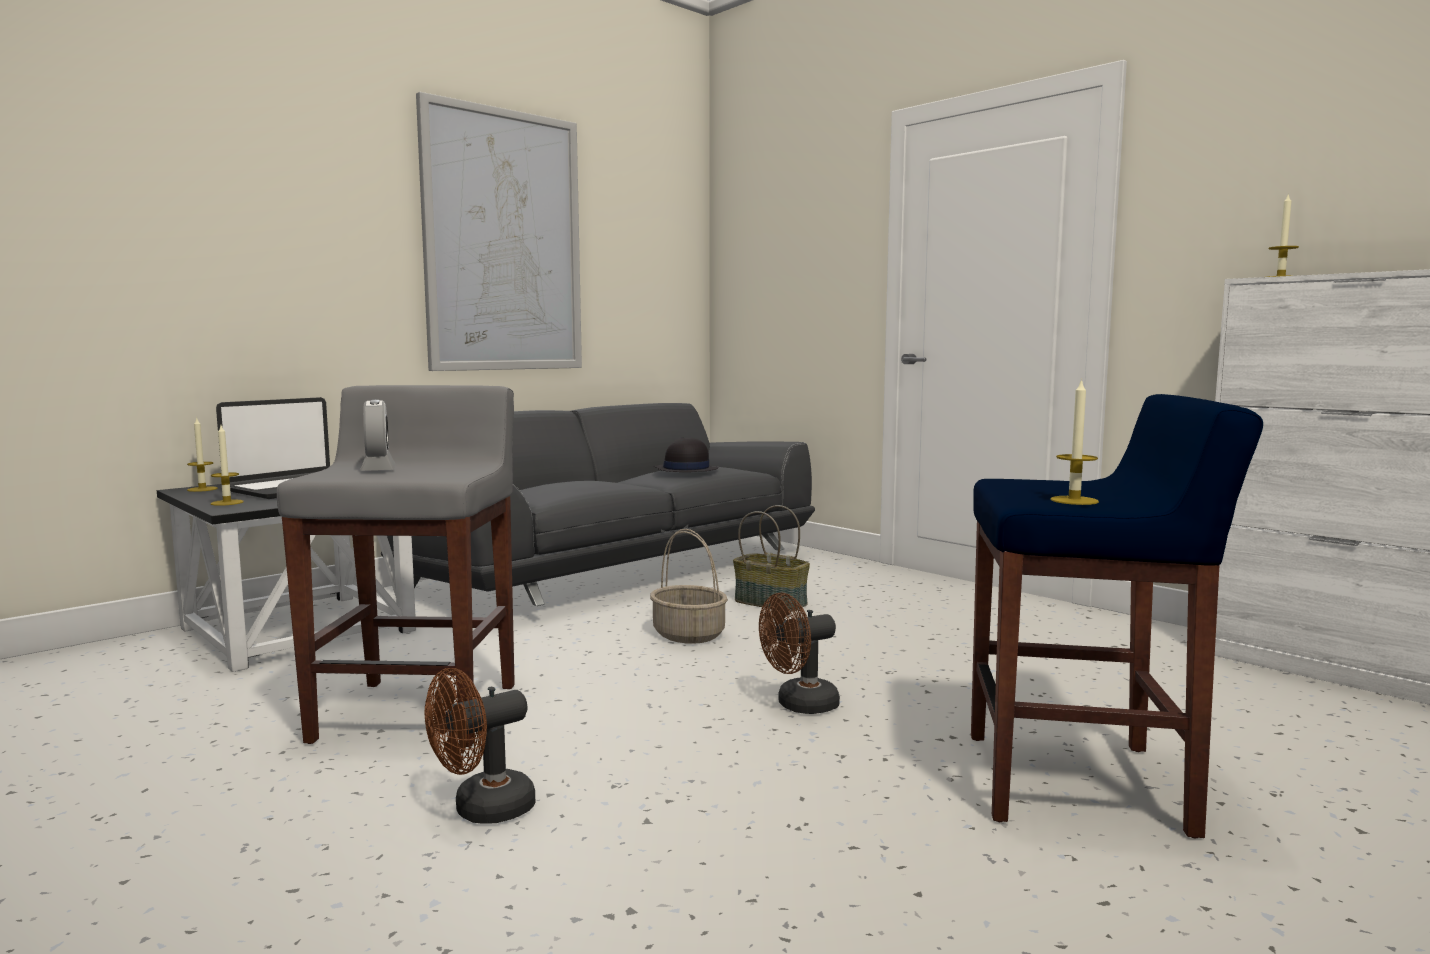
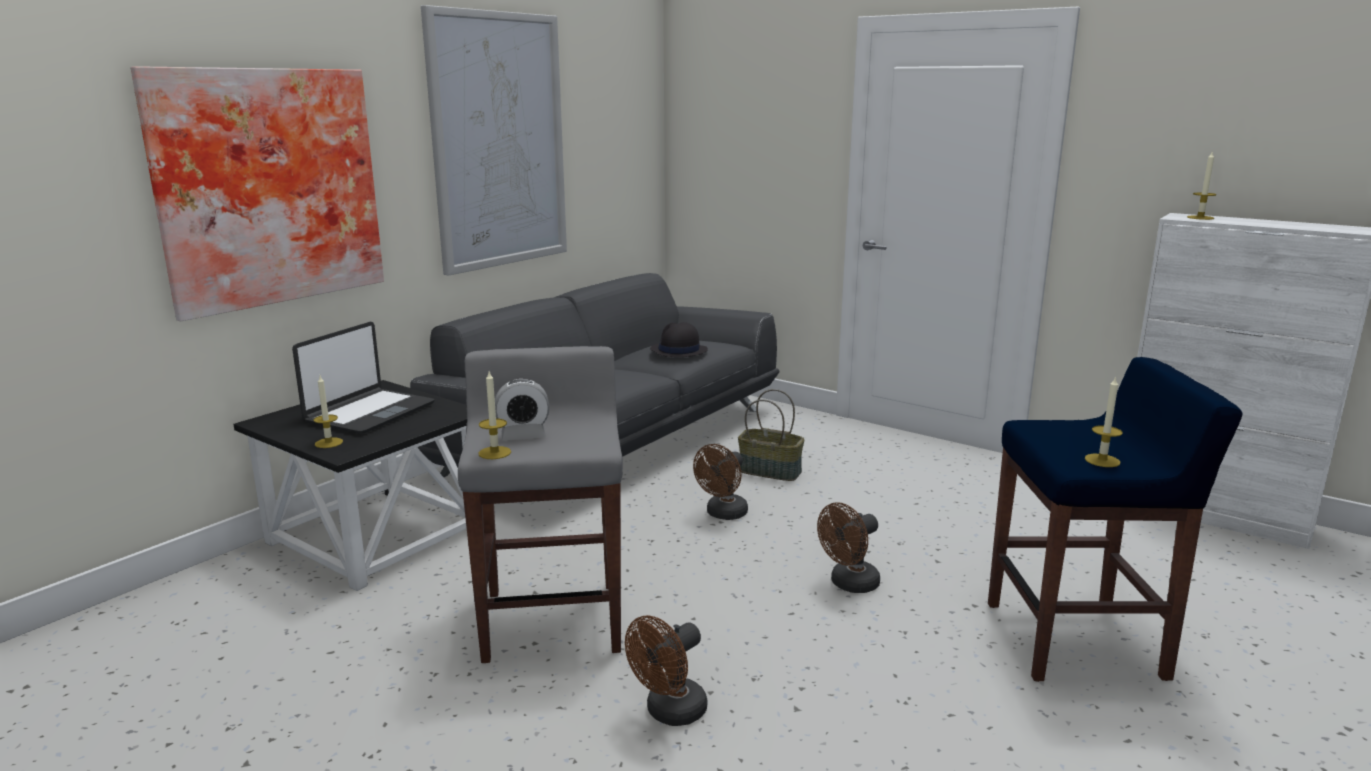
camera: 10 degrees left, 10 degrees up
candle [187,417,218,492] -> candle moved to [479,372,511,459]
alarm clock [360,400,395,471] -> alarm clock turned 105 degrees clockwise [495,379,549,441]
basket [650,529,728,644] -> brown fan [693,444,748,520]
none -> picture [131,66,384,321]

